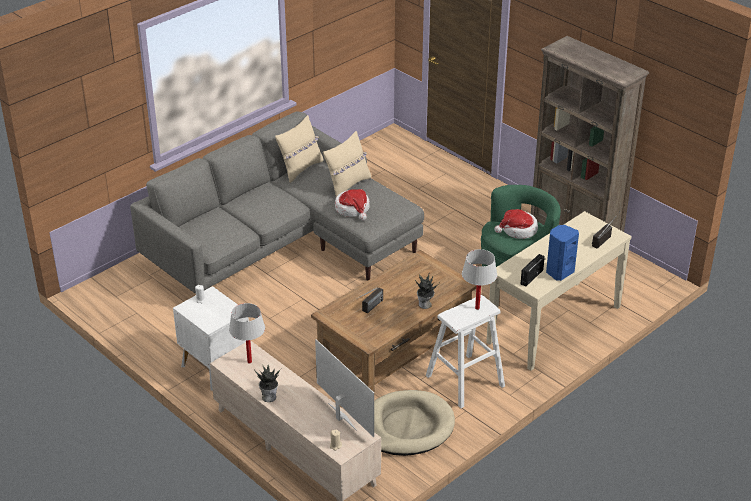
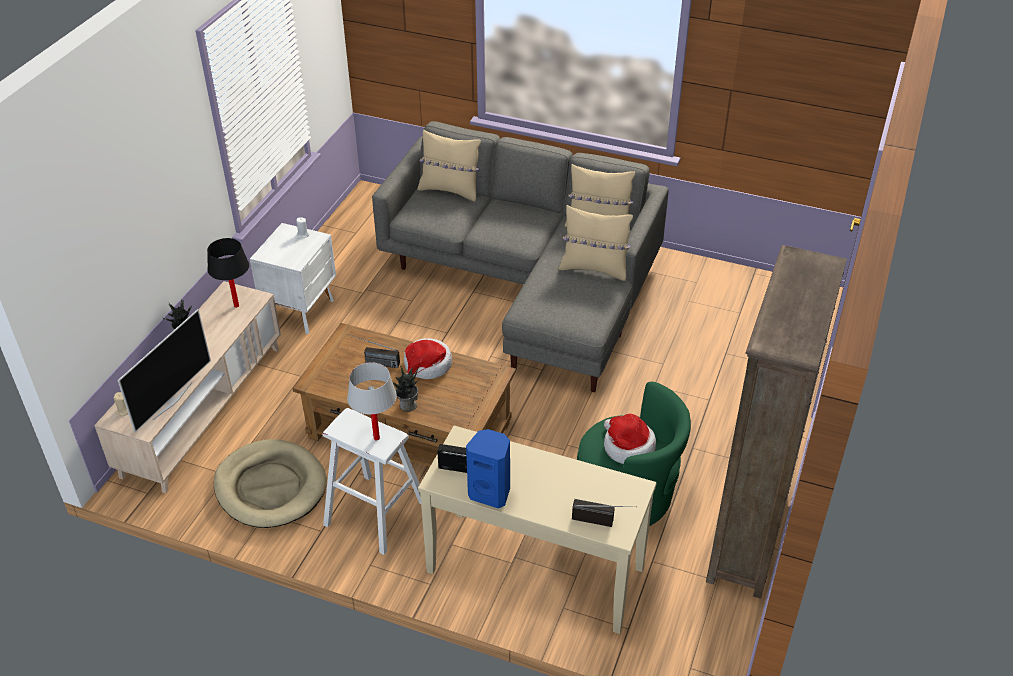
camera: 65 degrees right, 5 degrees up
white table lamp [229,303,265,364] -> black table lamp [207,238,249,308]
hat [335,189,370,221] -> hat moved to [404,338,452,379]
none -> beige pillow [417,129,481,202]

